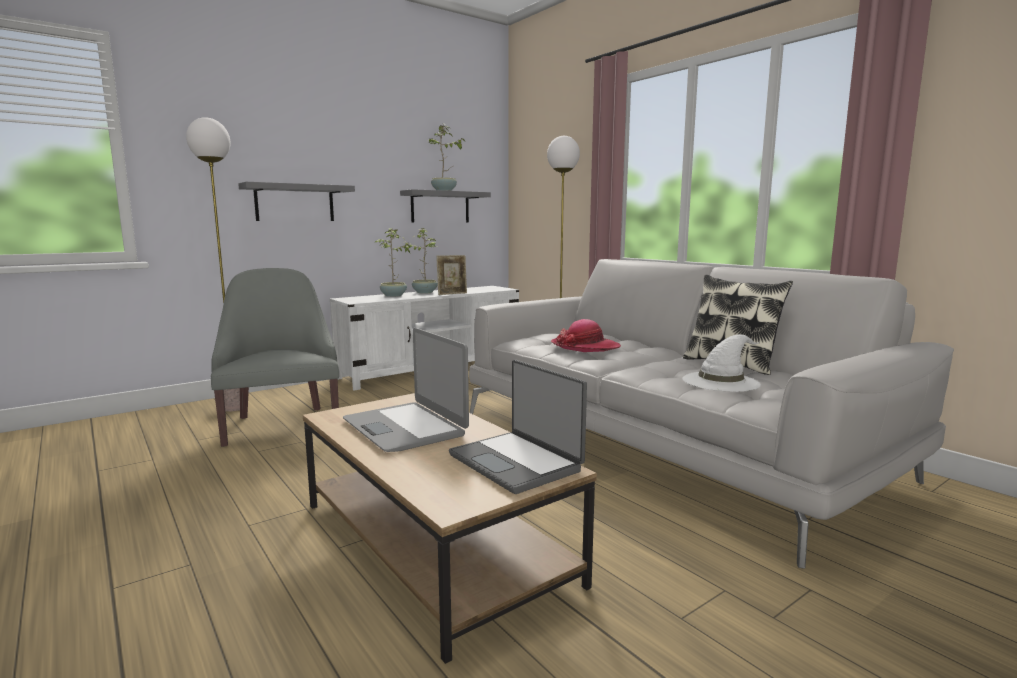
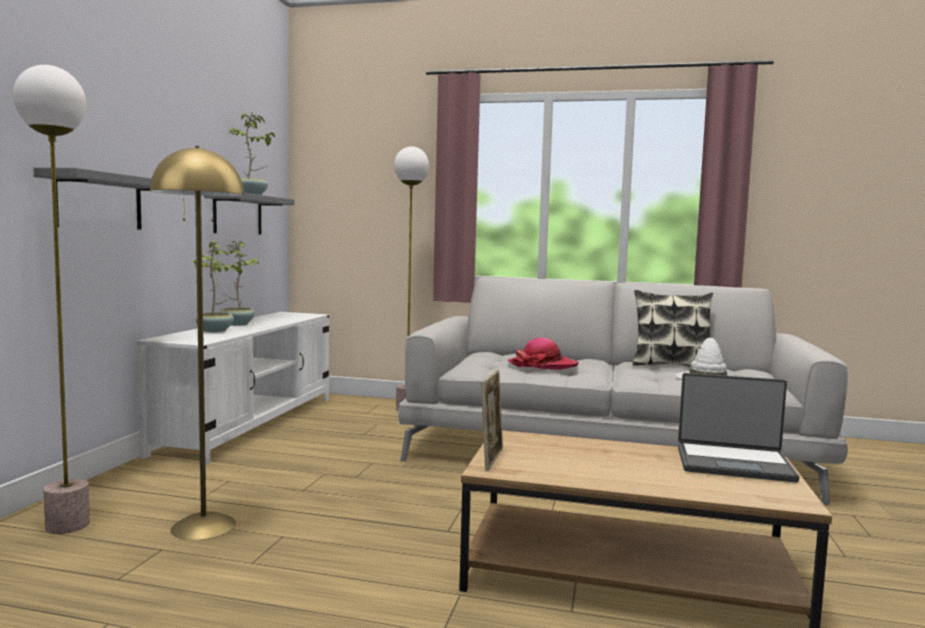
camera: 40 degrees left, 5 degrees down
grey armchair [211,268,339,447] -> yellow floor lamp [150,146,244,540]
laptop [343,328,469,452] -> none
picture frame [436,255,467,295] -> picture frame moved to [481,370,503,471]

